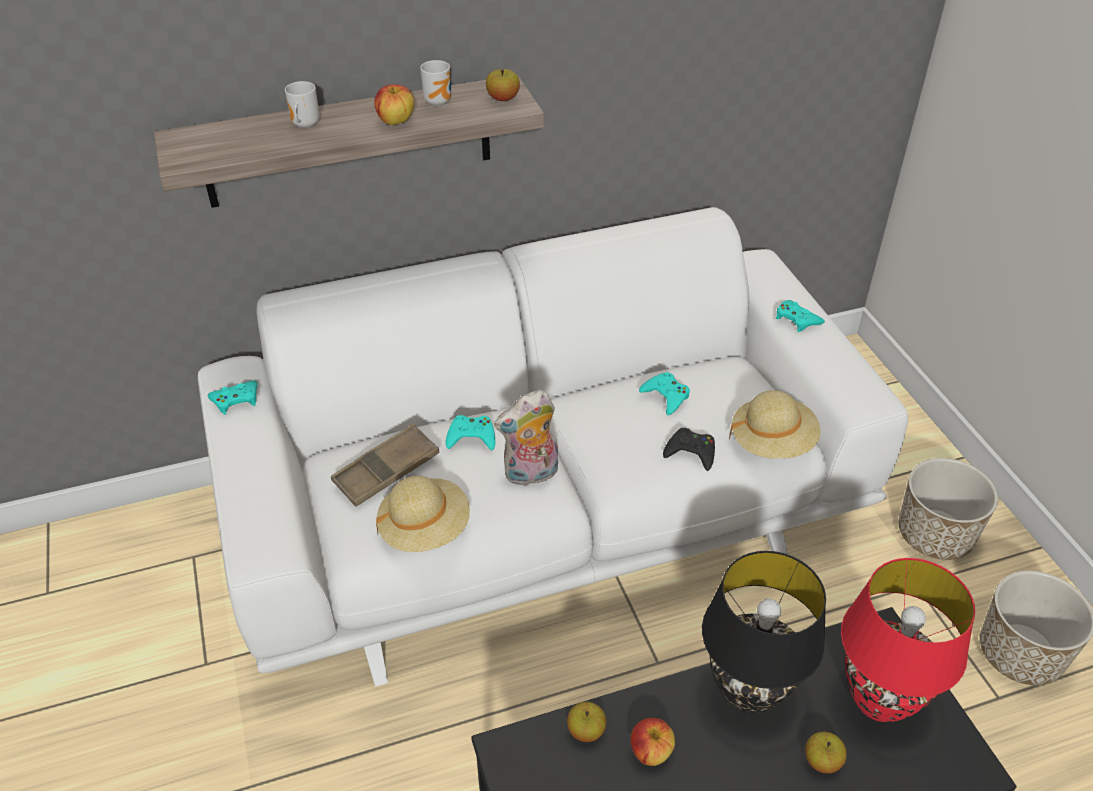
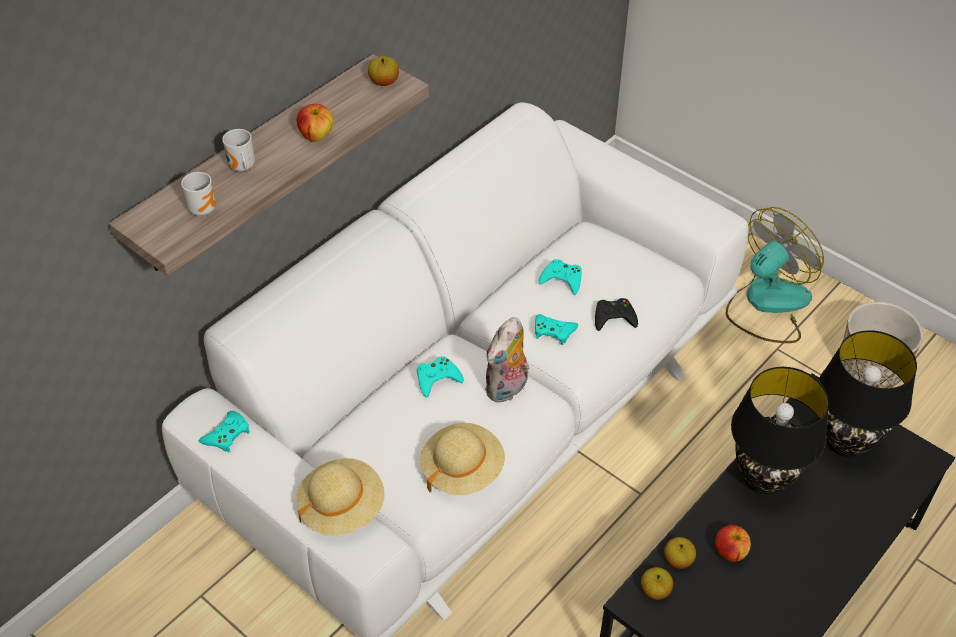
camera: 30 degrees left, 5 degrees up
brown tray [331,424,439,507] -> none
mug [420,60,451,106] -> mug moved to [181,172,216,216]
beige hat [729,390,821,459] -> beige hat moved to [296,458,384,536]
turquoise game controller [776,300,825,332] -> turquoise game controller moved to [535,314,578,345]
apple [805,732,847,774] -> apple moved to [641,567,673,600]
red table lamp [841,558,975,722] -> black table lamp [819,330,917,457]
planter [898,458,998,560] -> fan [726,207,824,343]

